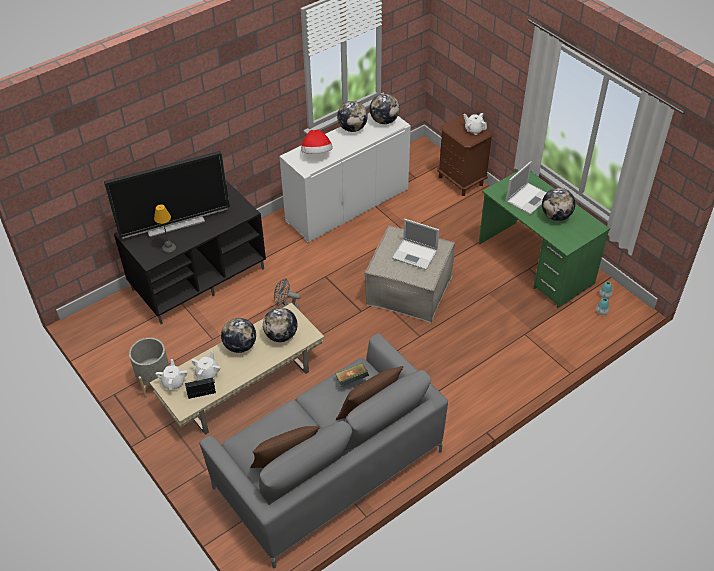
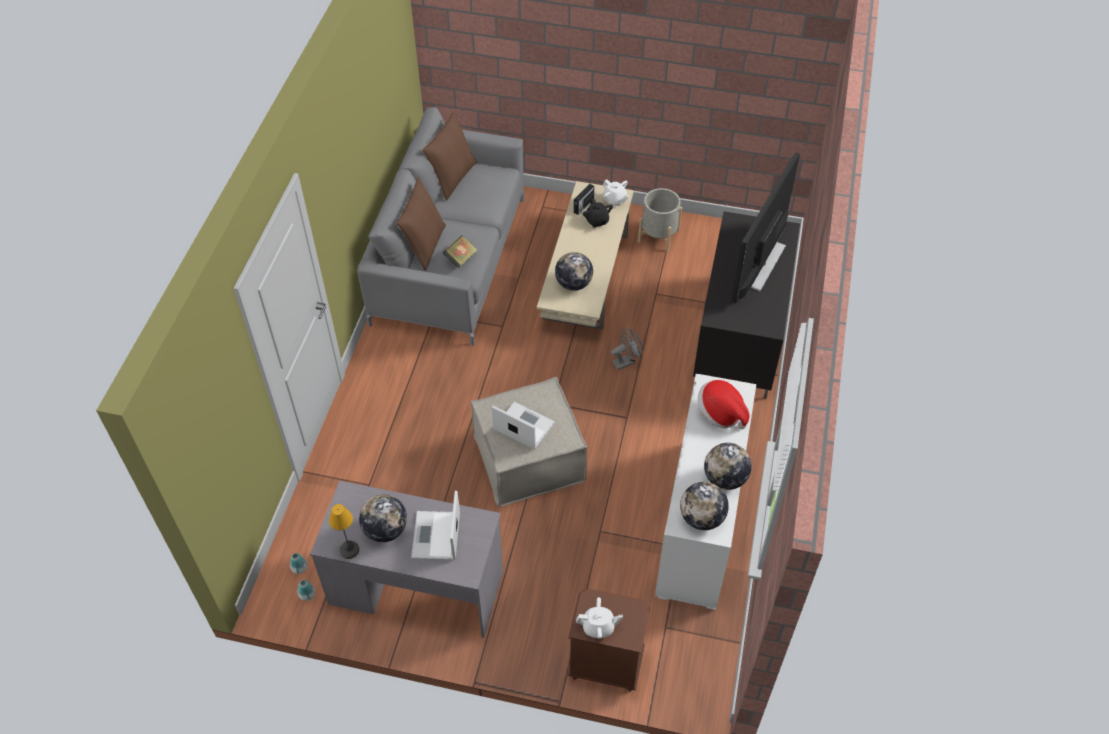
camera: 140 degrees right, 5 degrees up
table lamp [154,204,176,254] -> table lamp moved to [329,504,359,559]
white teapot [191,351,220,380] -> black teapot [583,198,613,227]
globe [221,318,256,353] -> none
laptop [392,219,439,270] -> laptop turned 45 degrees clockwise [492,402,555,449]
green desk [479,169,610,308] -> grey desk [310,481,503,638]

